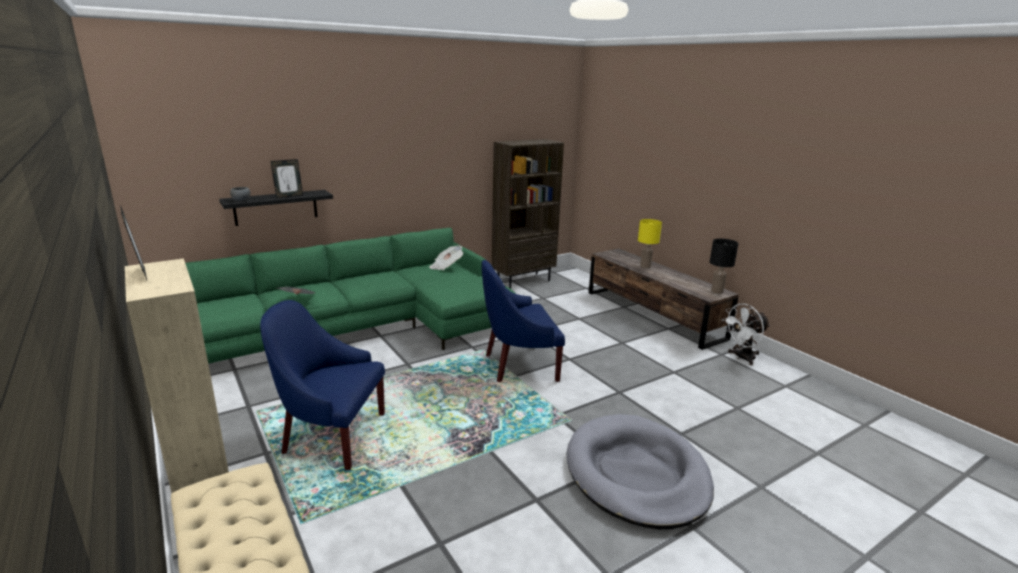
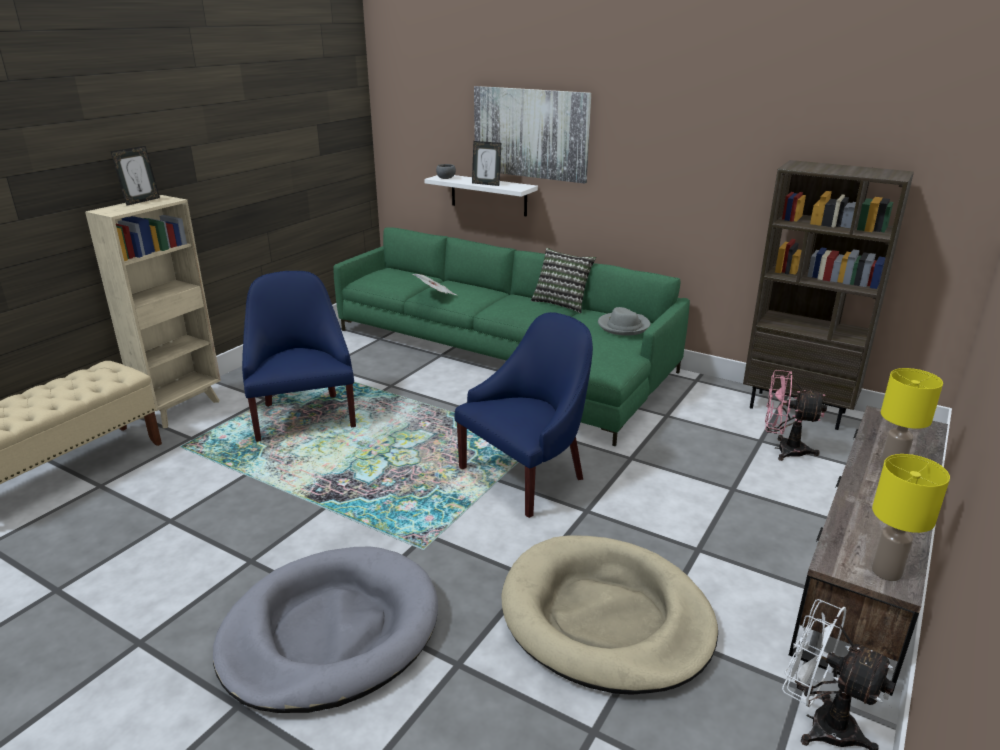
camera: 65 degrees right, 5 degrees up
black shelf [219,190,333,226] -> white shelf [424,175,538,217]
newspaper [429,246,463,270] -> grey hat [598,307,651,336]
blue armchair [482,260,565,382] -> blue armchair turned 90 degrees clockwise [454,312,593,518]
black table lamp [710,239,738,294] -> yellow table lamp [872,454,950,581]
none -> picture [474,86,591,184]
none -> beige dog bed [501,535,718,695]
none -> pillow [531,248,596,313]
none -> pink fan [765,370,827,461]

